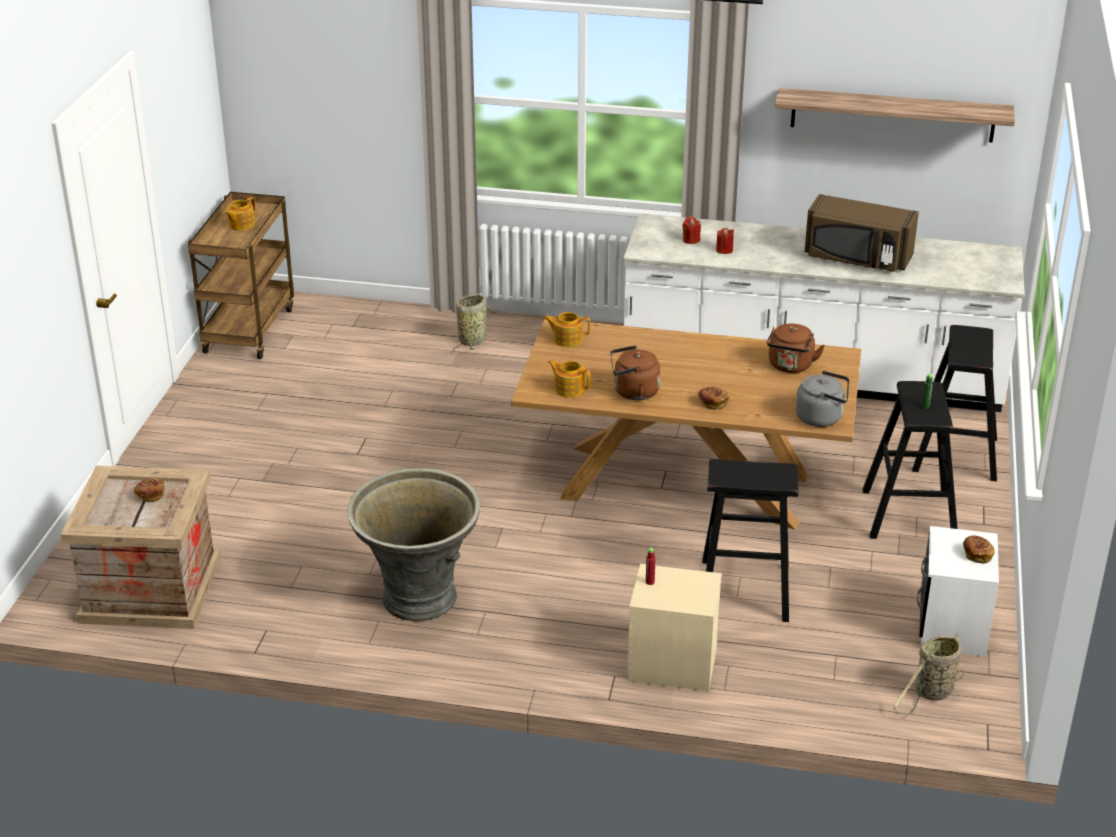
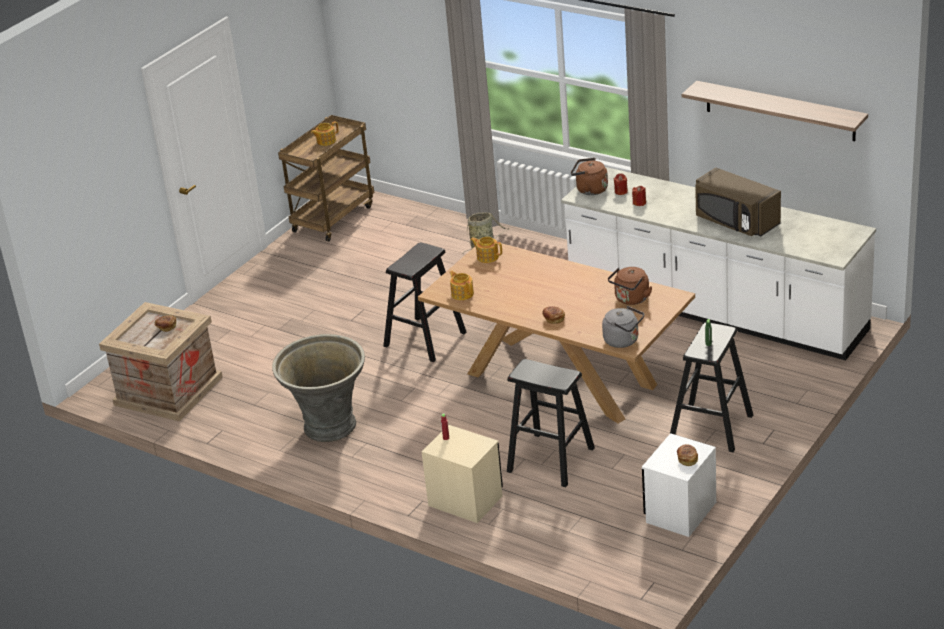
camera: 25 degrees right, 0 degrees up
brown kettle [610,345,661,400] -> brown kettle moved to [571,158,608,195]
basket [893,634,964,717] -> none
black stool [912,325,997,481] -> black stool moved to [383,243,467,362]

